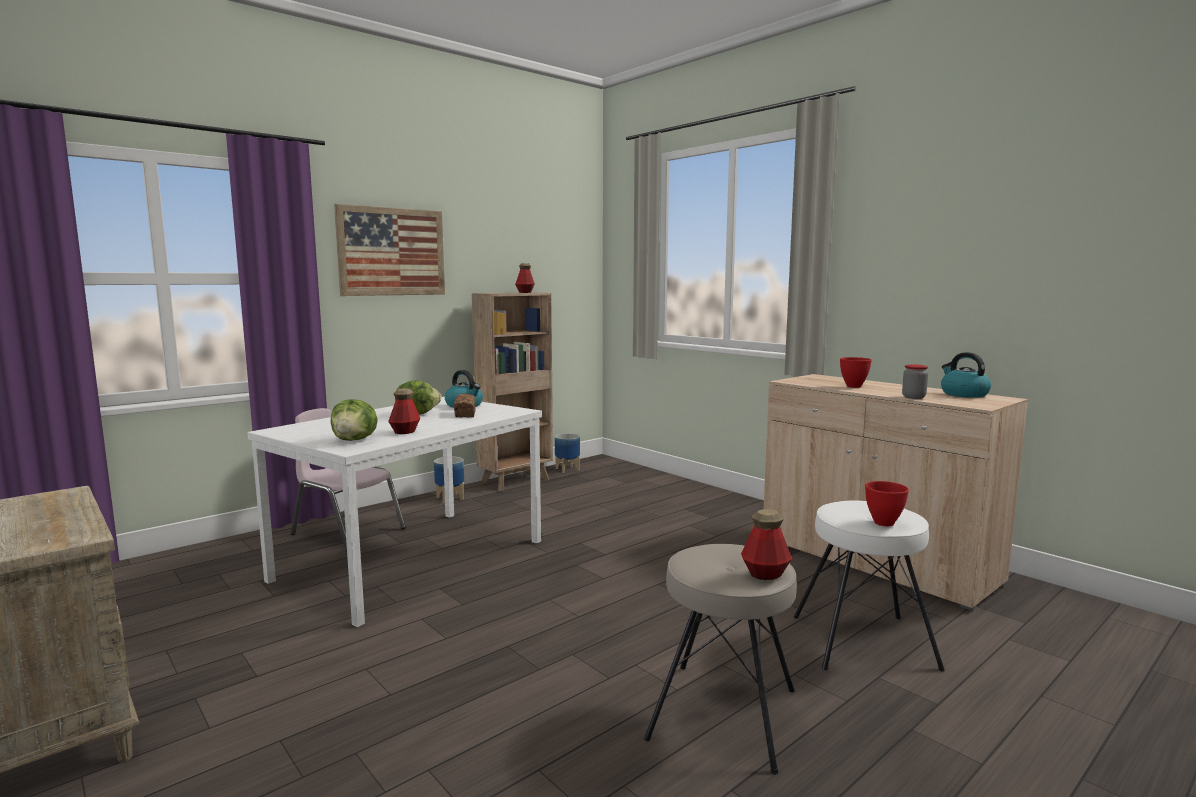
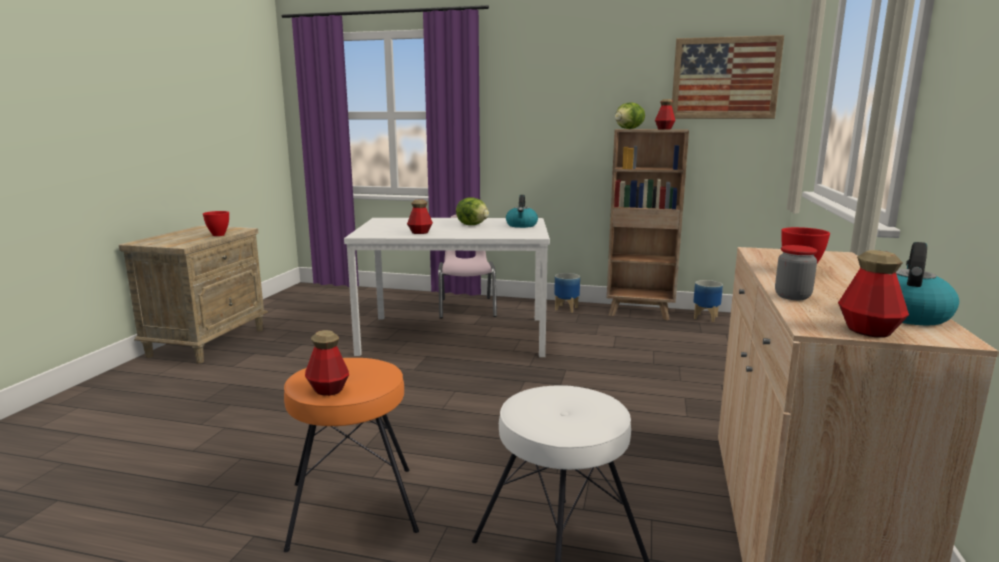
camera: 55 degrees right, 5 degrees up
lettuce [331,399,378,441] -> lettuce moved to [615,102,645,129]
picture [334,204,445,296] -> picture moved to [672,35,784,119]
bread [454,393,476,418] -> none
beige stool [644,544,797,775] -> orange stool [284,358,419,552]
red bowl [865,481,909,526] -> red bowl moved to [203,211,229,236]
none -> bottle [838,250,909,337]

